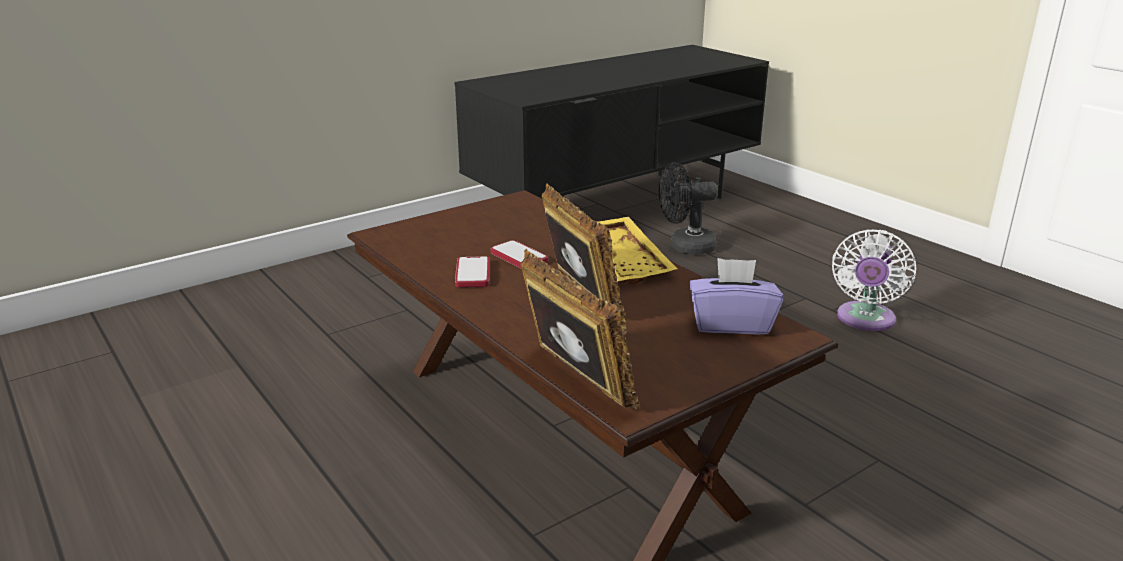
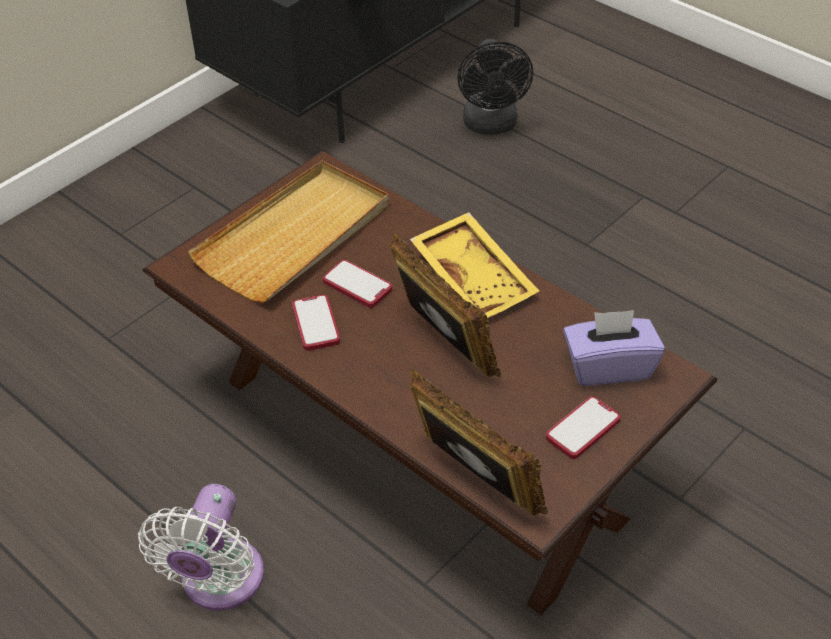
camera: 10 degrees left, 20 degrees up
black fan [659,162,718,254] -> black fan turned 75 degrees counterclockwise [457,39,533,135]
white fan [832,230,916,331] -> white fan moved to [138,484,264,610]
none -> beige tray [188,161,389,303]
none -> phone [546,396,620,459]

